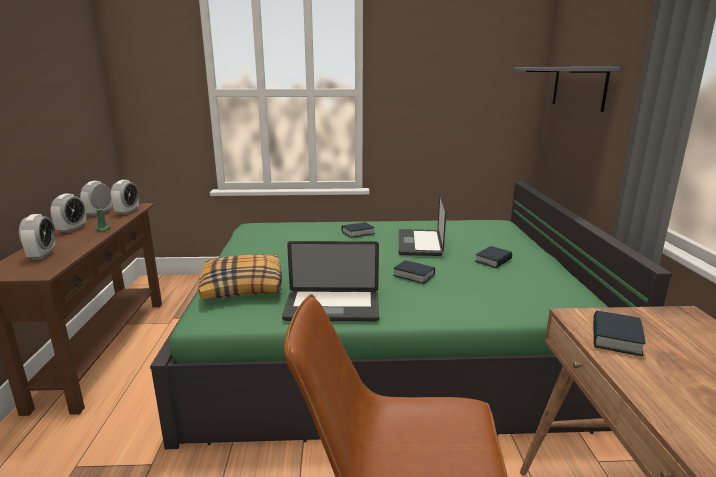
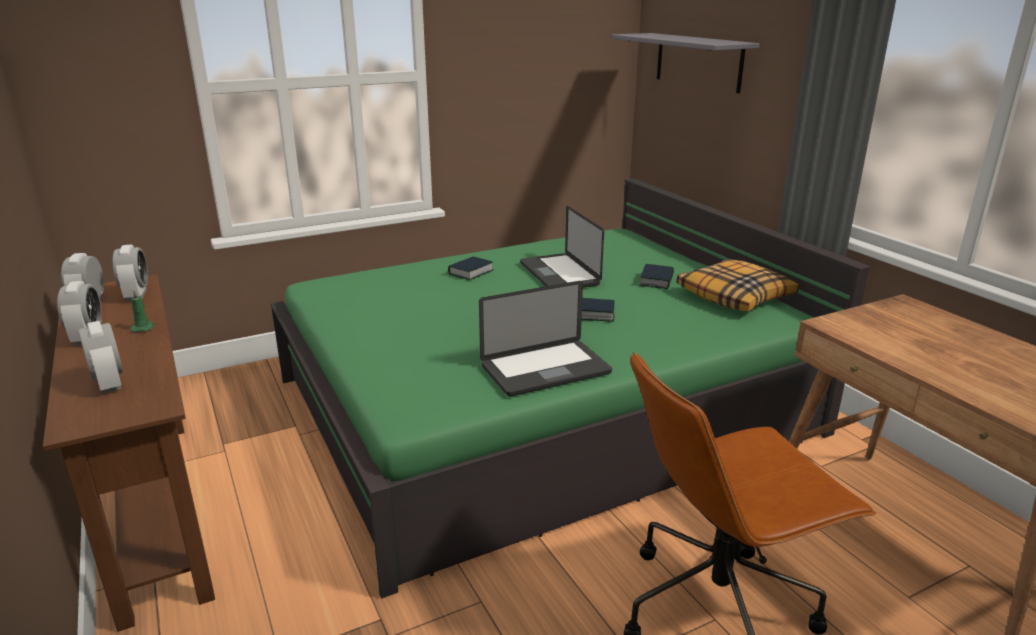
camera: 25 degrees left, 5 degrees up
pillow [199,254,282,300] -> pillow moved to [677,259,799,311]
book [593,310,646,356] -> none

